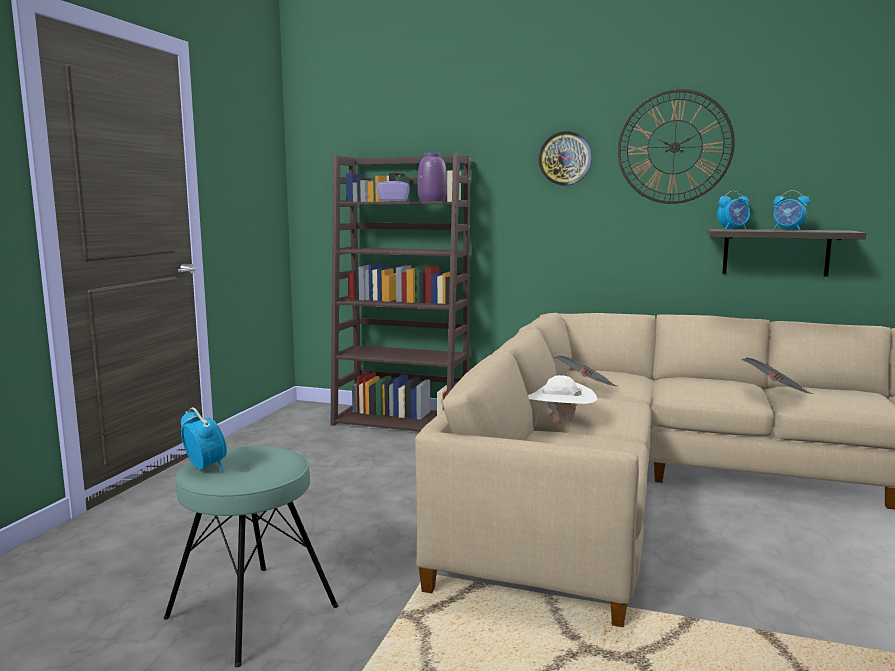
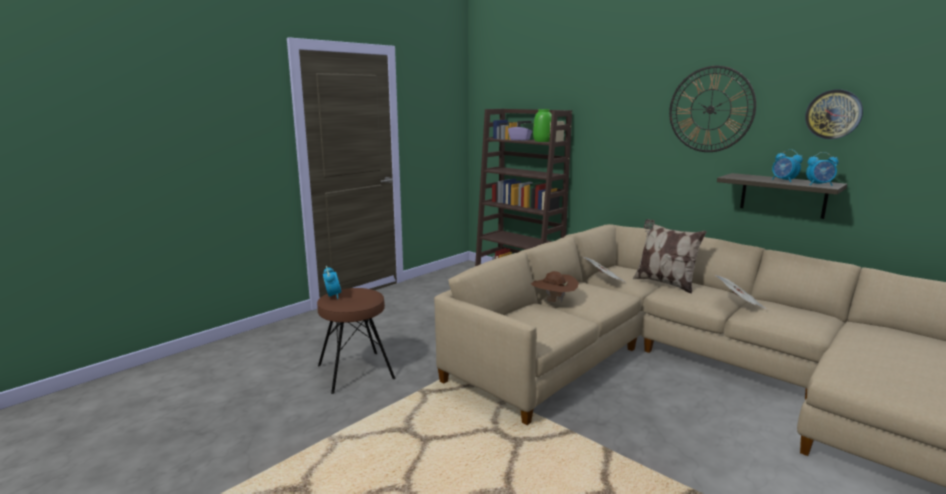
camera: 25 degrees right, 5 degrees up
turquoise stool [164,446,338,667] -> brown stool [317,288,396,394]
purple vase [418,153,447,201] -> green vase [533,109,552,142]
white hat [528,375,597,424] -> brown hat [531,271,579,302]
wall clock [538,131,592,186] -> wall clock moved to [805,90,863,139]
alarm clock [717,191,750,230] -> alarm clock moved to [806,152,838,186]
none -> pillow [633,219,707,294]

